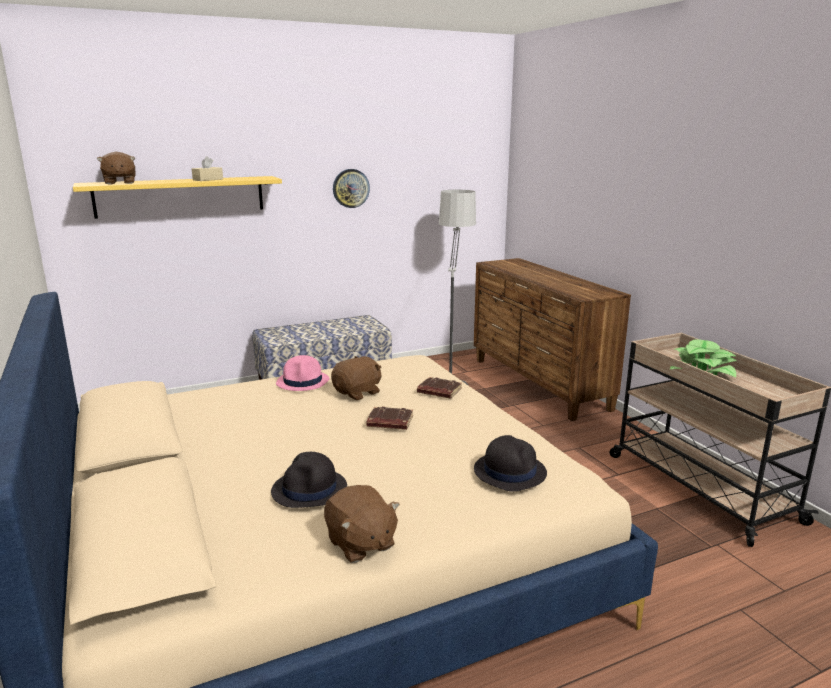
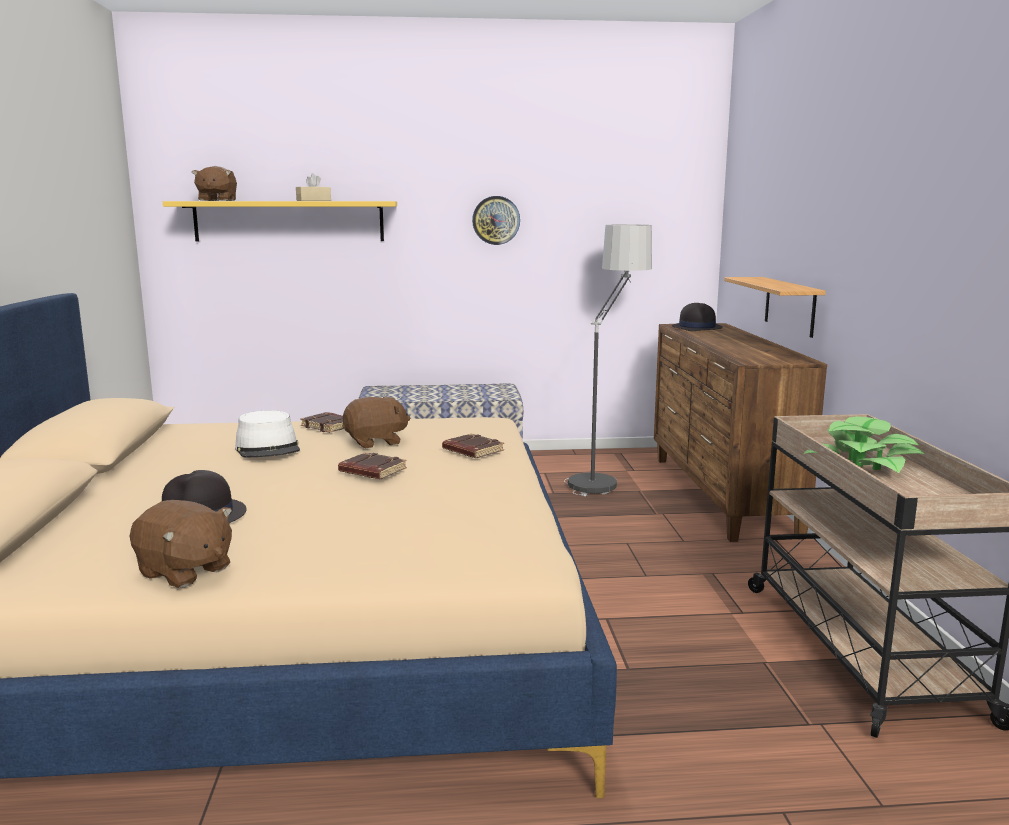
camera: 20 degrees right, 5 degrees down
pink hat [276,355,330,391] -> brown book [300,412,344,433]
brown plush toy [324,485,400,563] -> brown plush toy turned 45 degrees counterclockwise [130,500,232,588]
black hat [474,435,547,492] -> black hat moved to [672,303,723,331]
none -> white hat [235,410,300,458]
none -> shelf [724,277,826,338]

